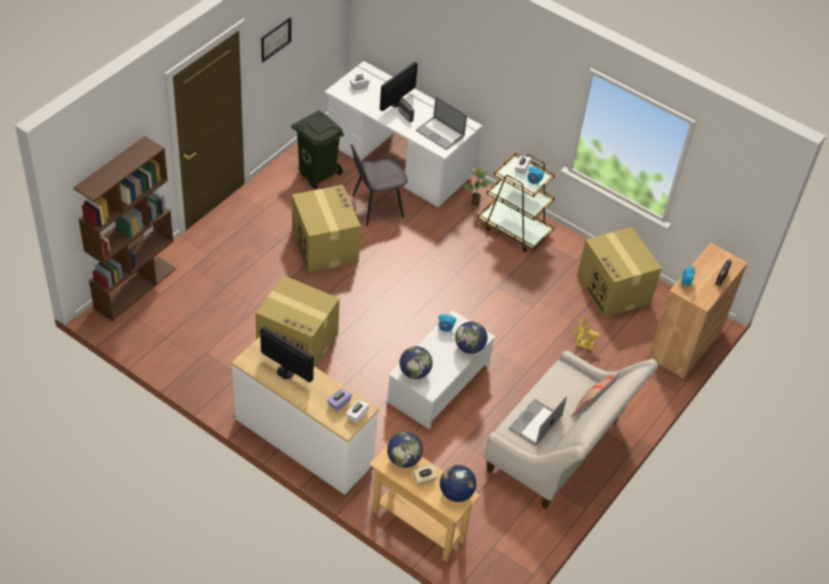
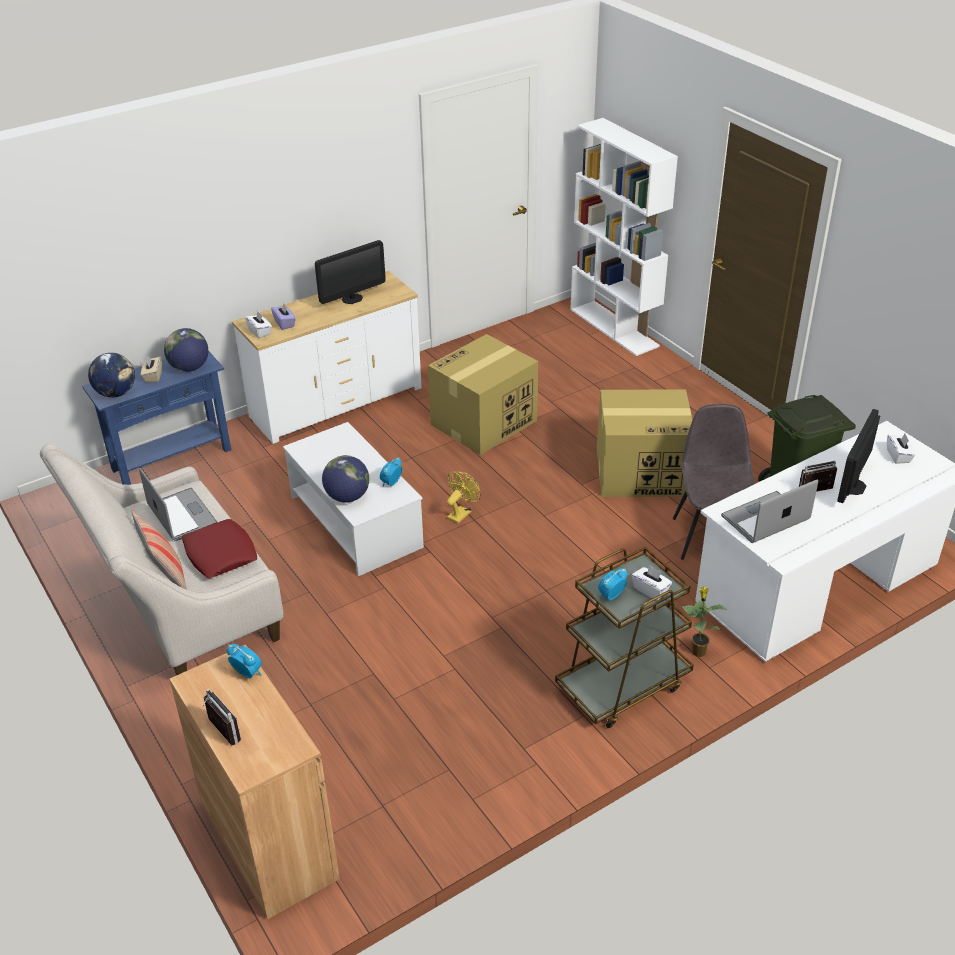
camera: 115 degrees right, 10 degrees down
brown bookcase [73,136,176,321] -> white bookcase [570,118,678,356]
picture [261,17,291,63] -> none
beige console table [369,445,480,562] -> blue console table [82,350,231,485]
monitor [380,62,418,111] -> monitor turned 60 degrees clockwise [837,409,880,503]
globe [399,346,432,379] -> none
yellow fan [574,317,600,350] -> yellow fan moved to [447,471,481,524]
cardboard box [577,227,662,317] -> none
none -> red pillow [182,519,257,578]

